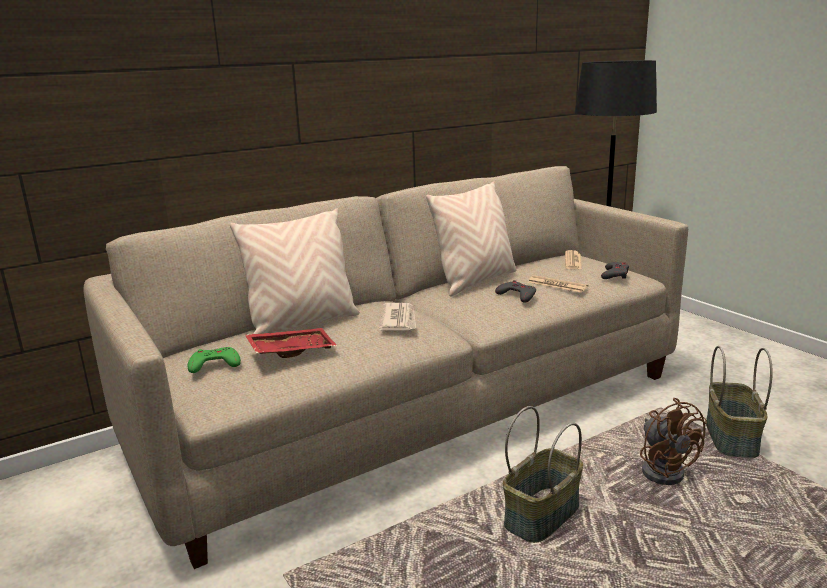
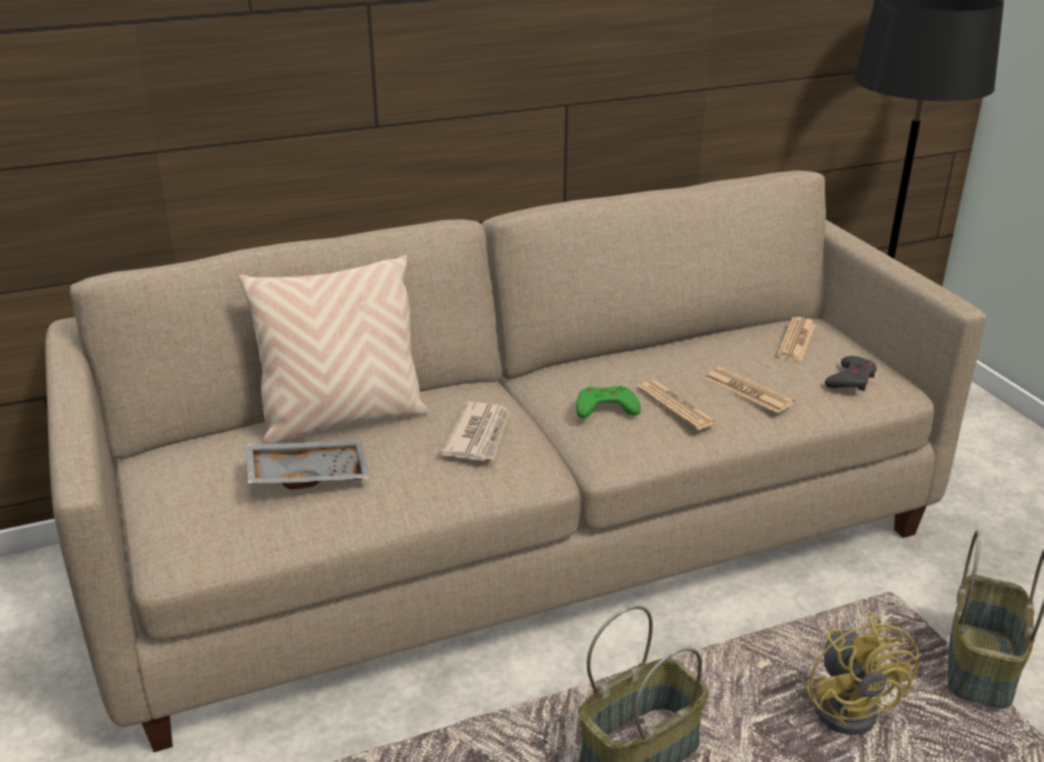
camera: 10 degrees right, 10 degrees up
green game controller [188,347,241,373] -> green game controller moved to [576,386,641,418]
red tray [245,328,337,358] -> grey tray [245,440,370,489]
beige pillow [426,181,517,297] -> none
grey game controller [495,280,536,302] -> newspaper [637,380,717,430]
brown fan [640,398,707,485] -> yellow fan [806,614,919,735]

